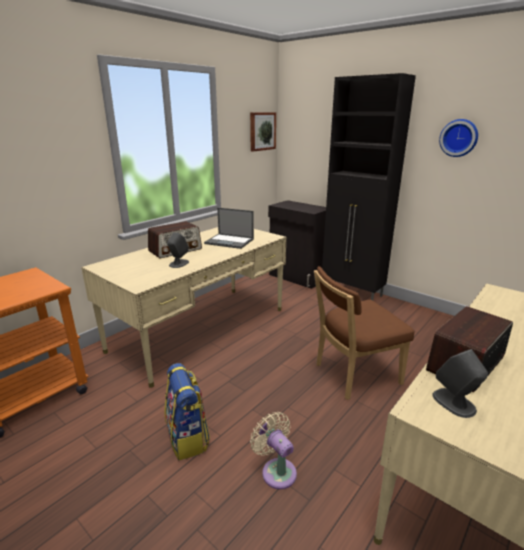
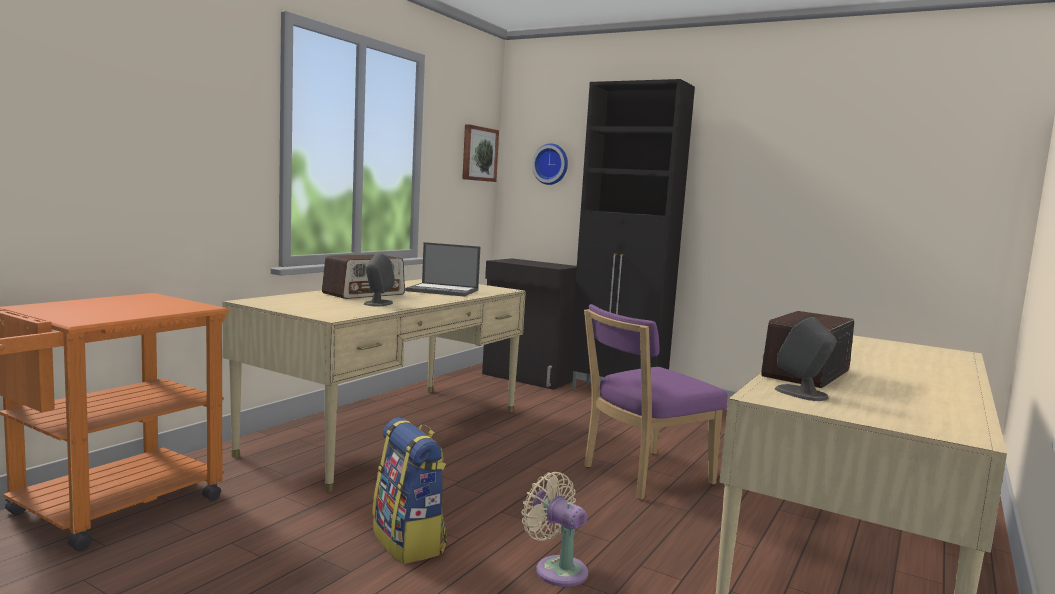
camera: 10 degrees left, 15 degrees down
brown chair [314,266,414,400] -> purple chair [584,304,727,500]
wall clock [439,119,478,157] -> wall clock moved to [532,143,568,185]

